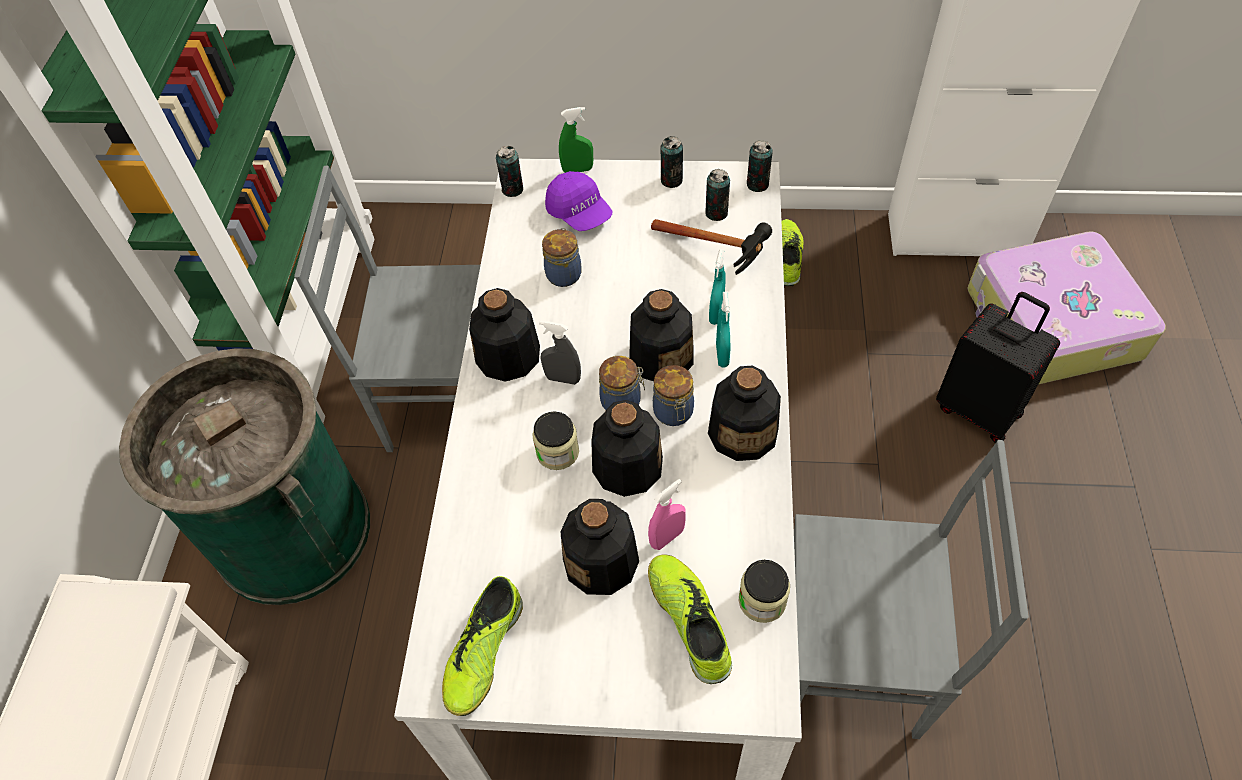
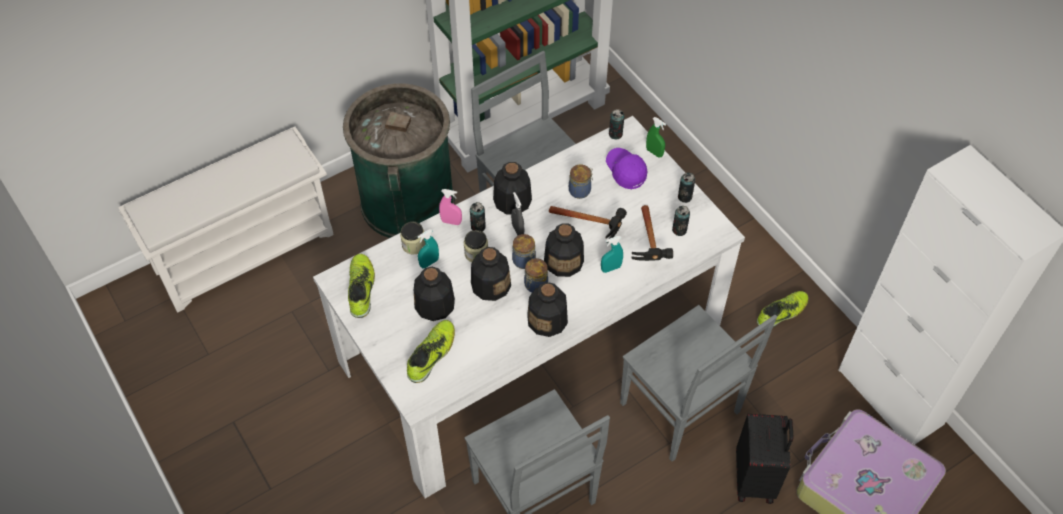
camera: 50 degrees right, 0 degrees up
shoe [442,576,523,716] -> shoe turned 105 degrees clockwise [348,254,375,318]
purple cap [545,171,612,231] -> purple cap turned 135 degrees clockwise [606,148,647,189]
pink spray bottle [648,479,686,550] -> pink spray bottle moved to [439,189,462,225]
turquoise spray bottle [716,291,730,368] -> turquoise spray bottle moved to [418,229,439,268]
jar [739,560,790,623] -> jar moved to [400,222,426,255]
can [747,140,773,192] -> can moved to [470,202,486,232]
none -> hammer [549,206,627,243]
none -> grey chair [620,305,777,462]

